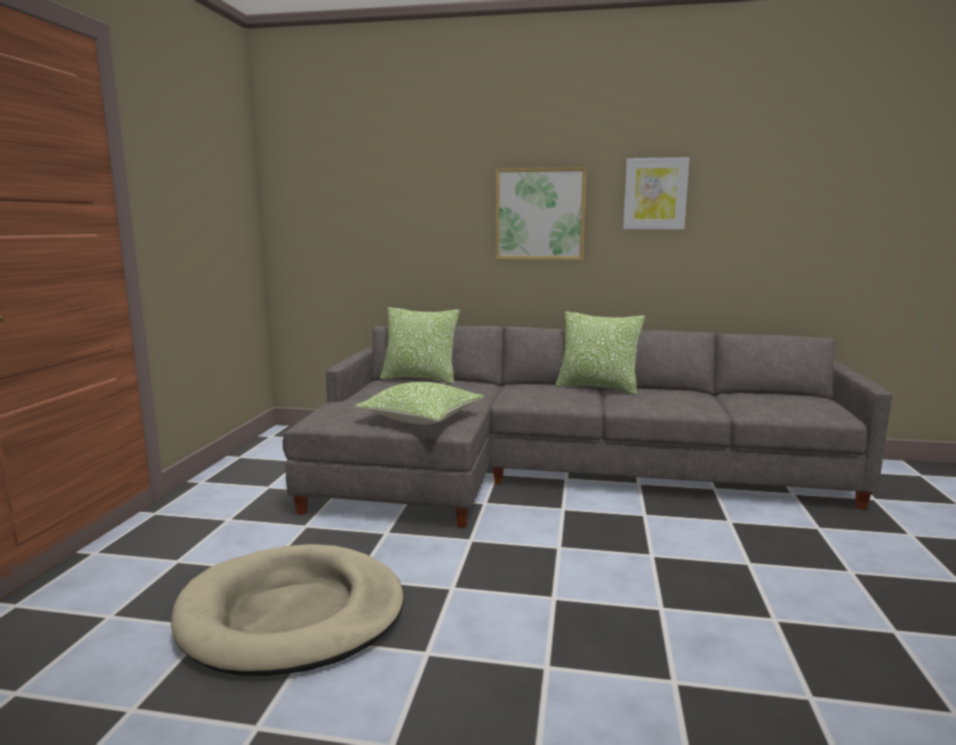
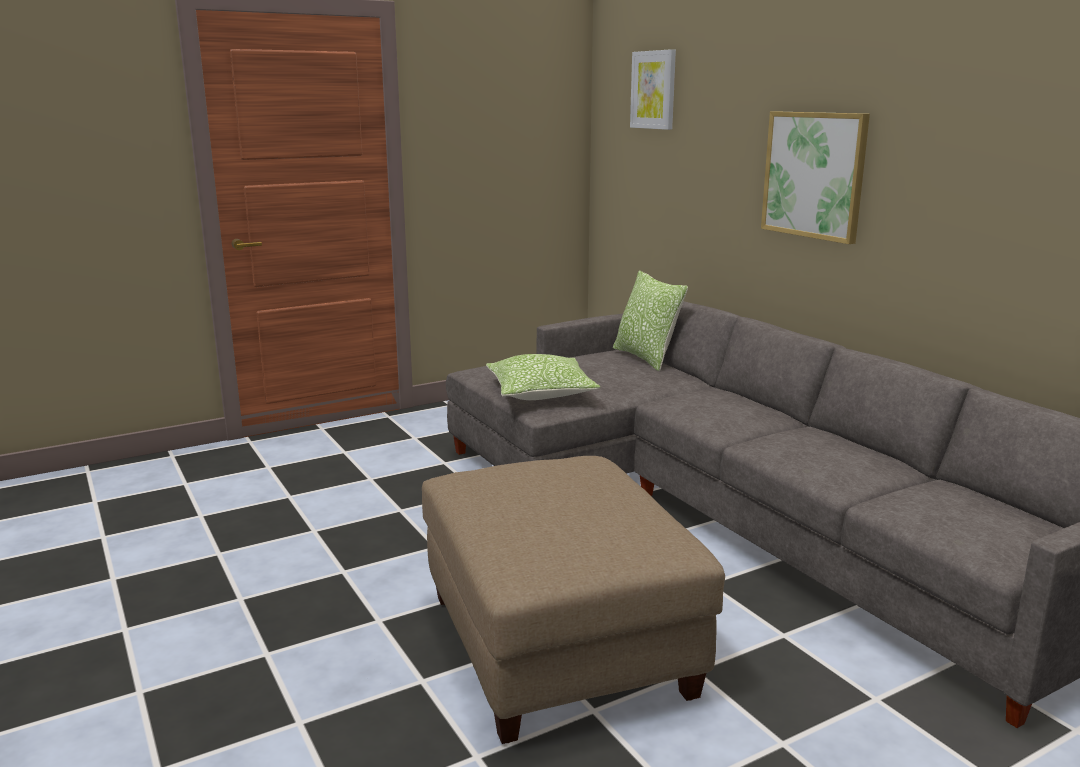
camera: 50 degrees right, 5 degrees up
beige dog bed [171,544,404,676] -> none
pillow [555,311,645,395] -> none
picture [623,157,689,229] -> picture moved to [630,49,676,130]
none -> beige ottoman [422,456,725,744]

